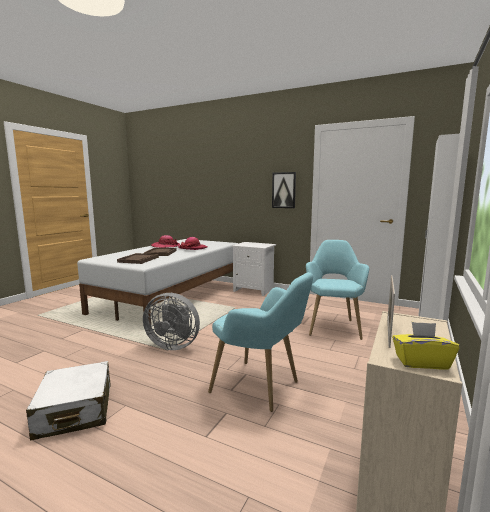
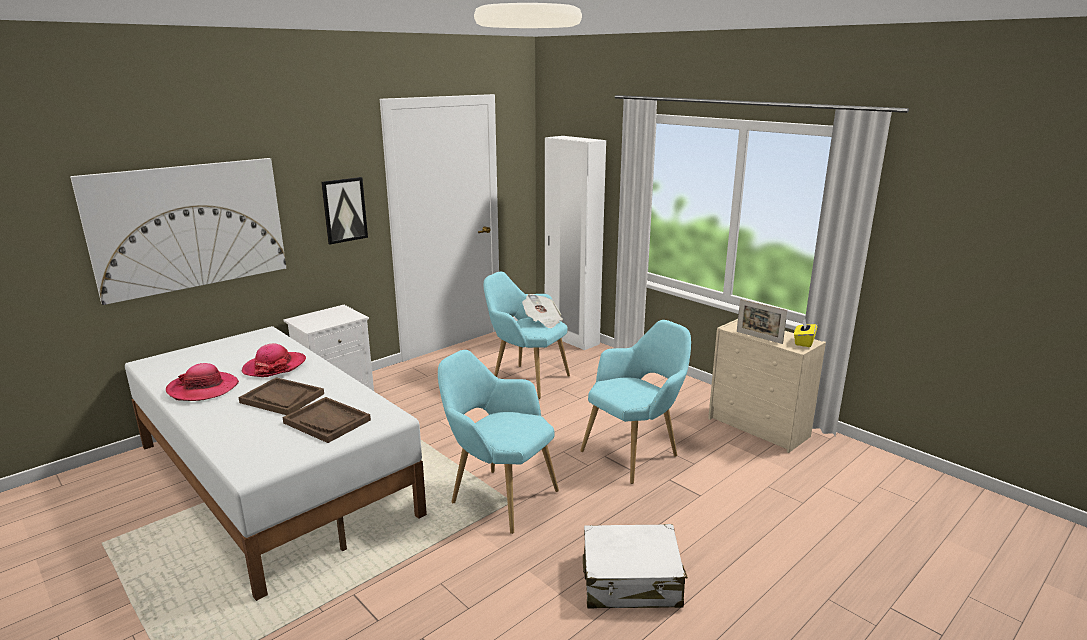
camera: 70 degrees left, 10 degrees up
grey fan [143,293,200,350] -> turquoise armchair [438,350,559,534]
none -> picture [70,158,286,305]
none -> newspaper [522,294,563,328]

